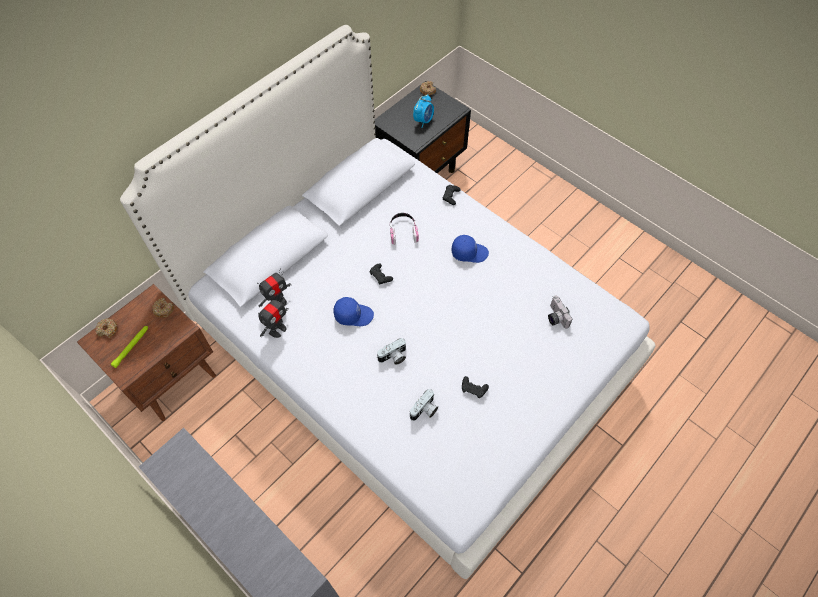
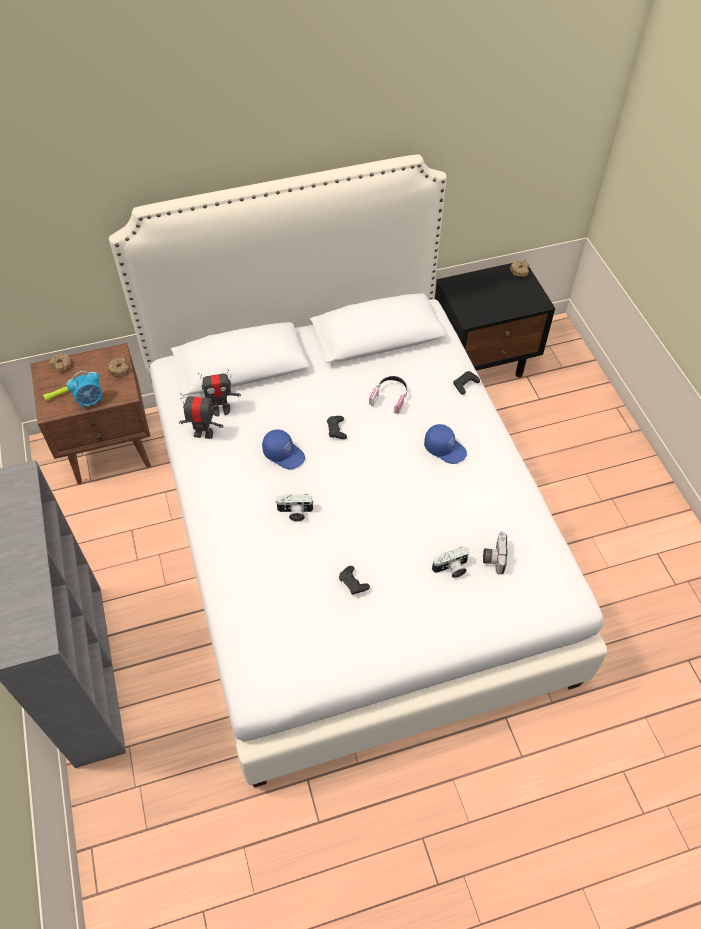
camera: 30 degrees right, 5 degrees down
toy robot [258,294,289,338] -> toy robot turned 150 degrees counterclockwise [179,393,223,439]
camera [410,389,438,421] -> camera moved to [432,546,469,578]
alarm clock [413,94,434,128] -> alarm clock moved to [66,371,103,409]

